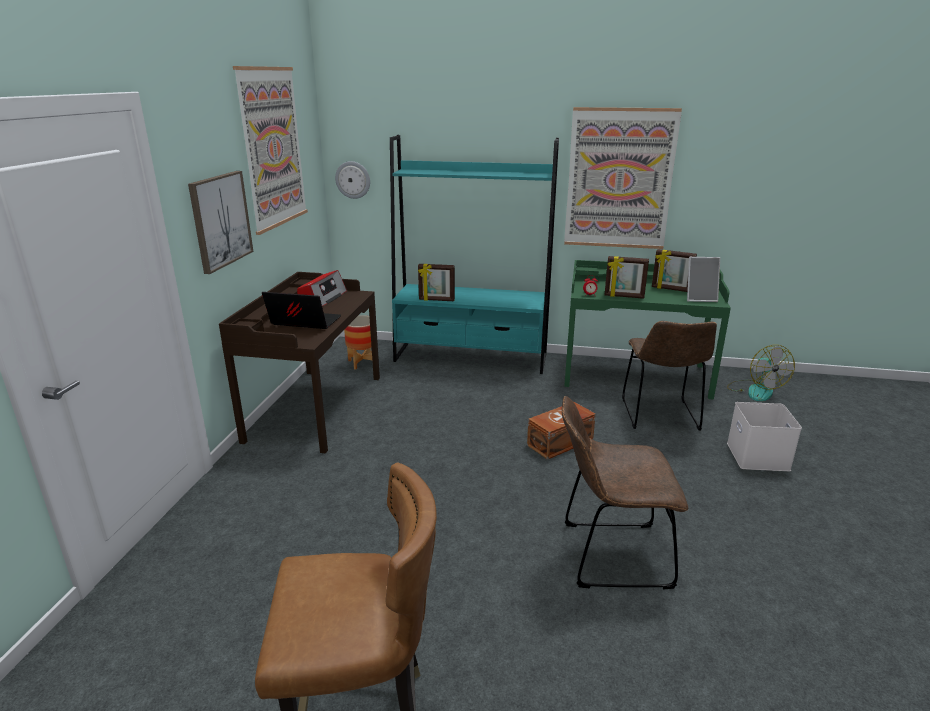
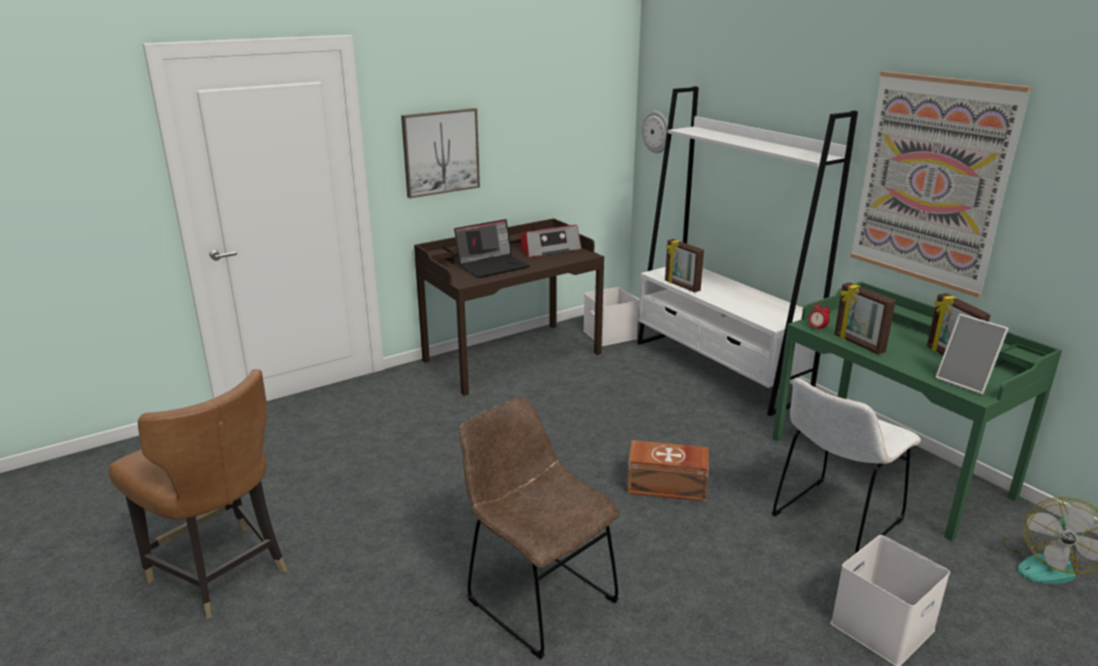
camera: 45 degrees right, 0 degrees up
picture [233,66,308,235] -> none
laptop [262,292,341,329] -> laptop turned 90 degrees clockwise [454,219,530,278]
planter [344,315,372,370] -> white storage box [583,287,639,346]
turquoise bookcase [390,135,559,374] -> white bookcase [637,86,858,416]
brown chair [622,321,717,431] -> white chair [772,378,921,554]

